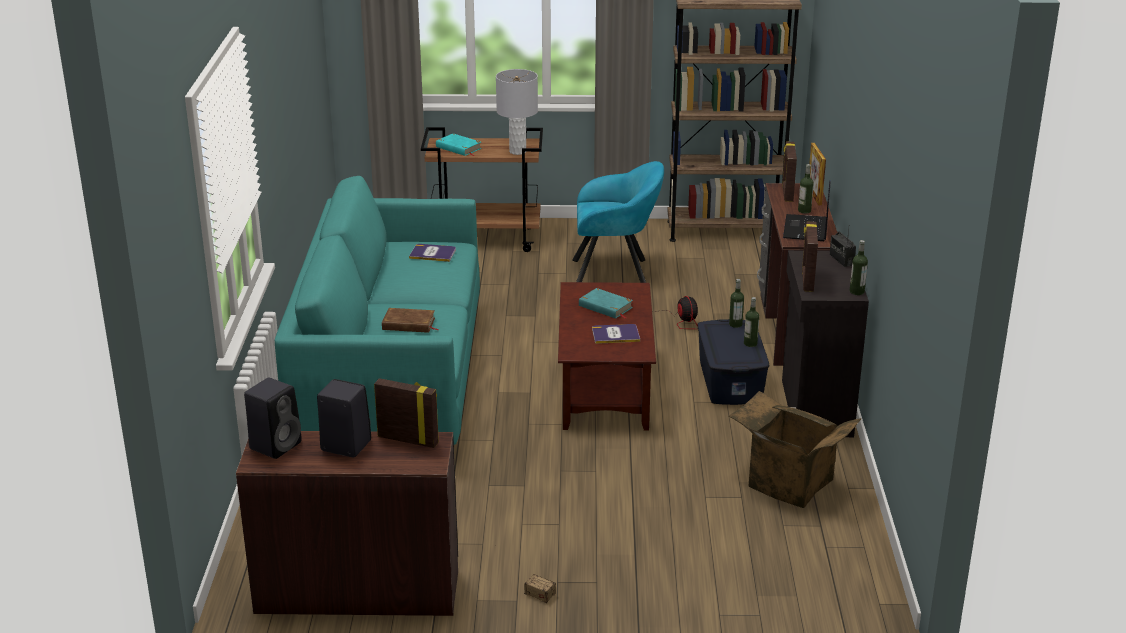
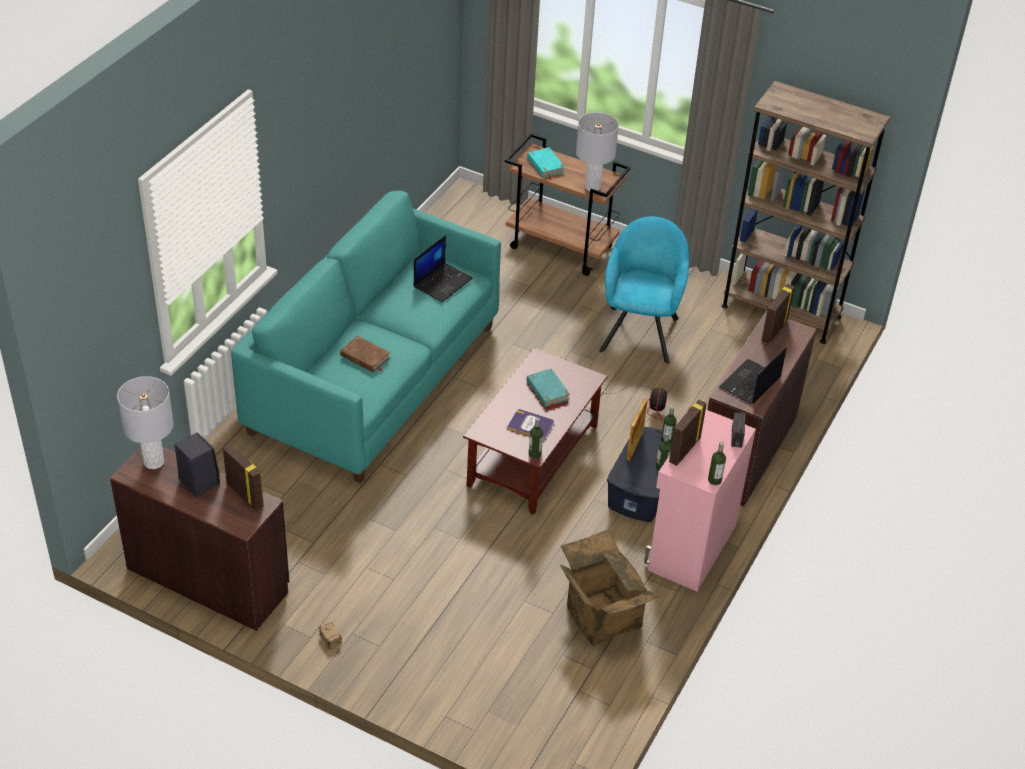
camera: 25 degrees right, 15 degrees up
black speaker [244,378,302,459] -> grey table lamp [117,376,174,469]
book [409,244,456,262] -> laptop [413,235,473,302]
turquoise armchair [572,161,664,283] -> turquoise armchair turned 105 degrees counterclockwise [599,216,689,364]
black cabinet [782,250,869,437] -> pink cabinet [644,410,756,591]
bottle [798,164,814,214] -> bottle moved to [529,417,543,458]
picture frame [809,143,826,205] -> picture frame moved to [627,398,648,461]

